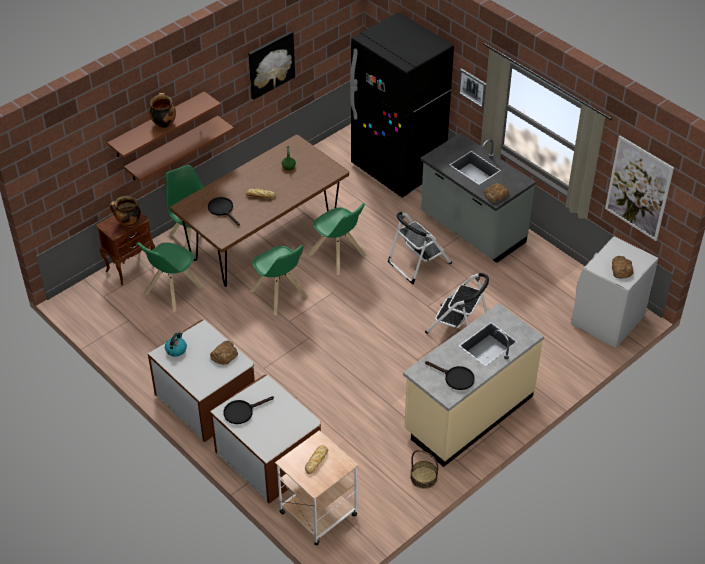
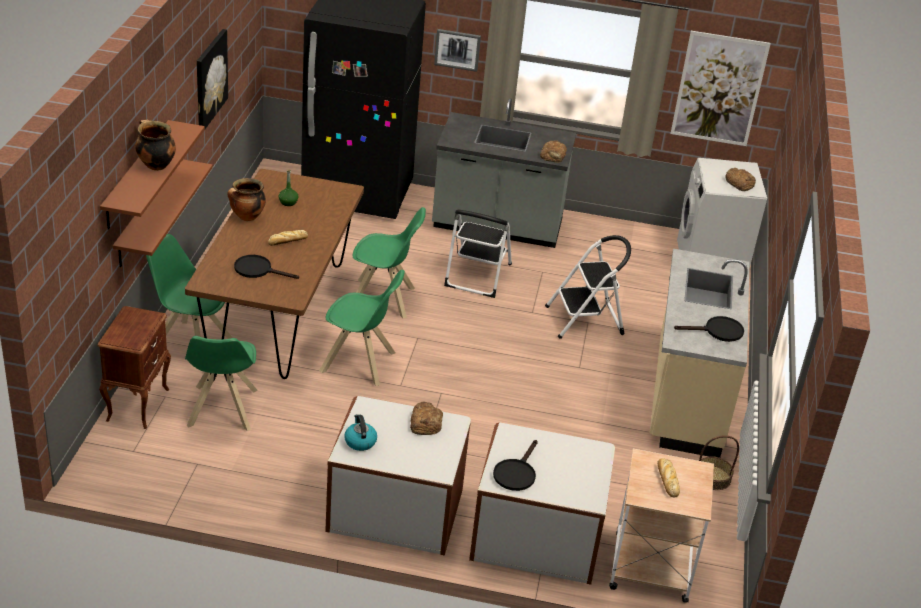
camera: 40 degrees left, 10 degrees down
cooking pot [110,196,141,227] -> cooking pot moved to [227,178,266,221]

